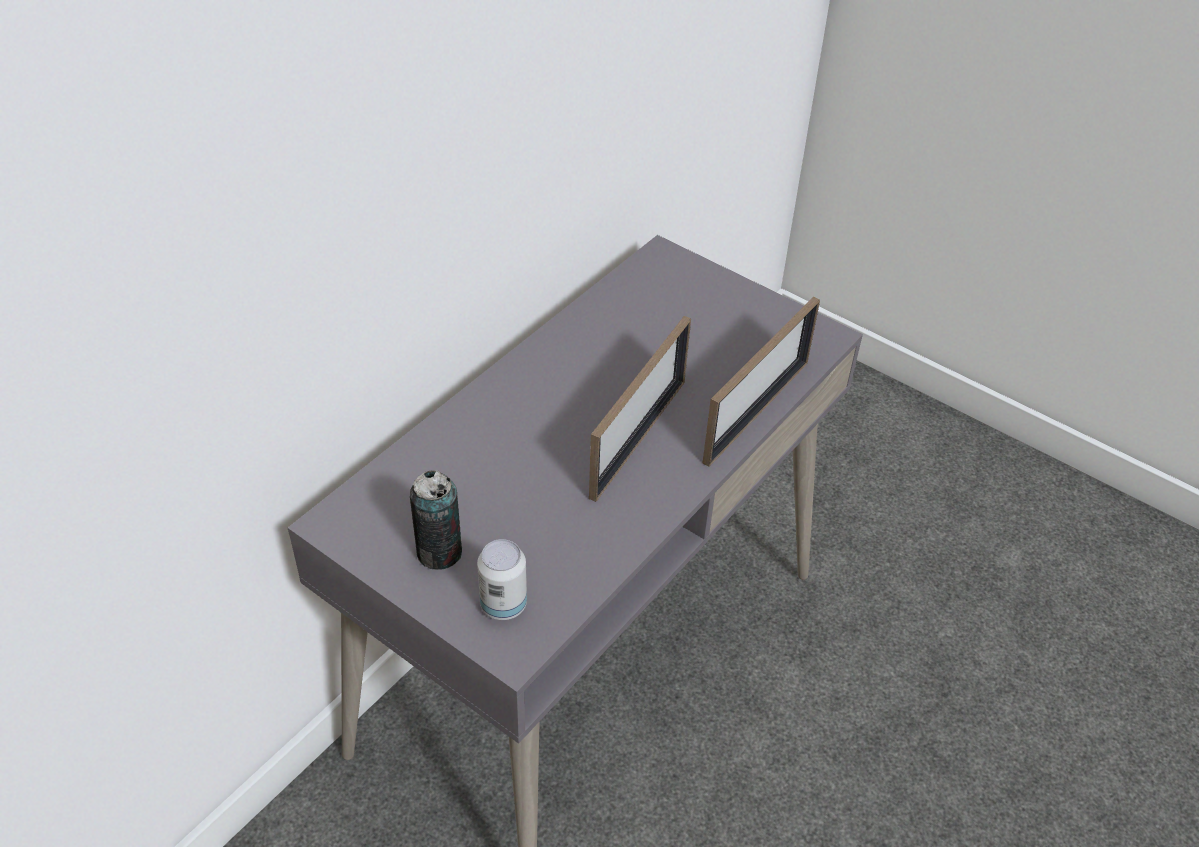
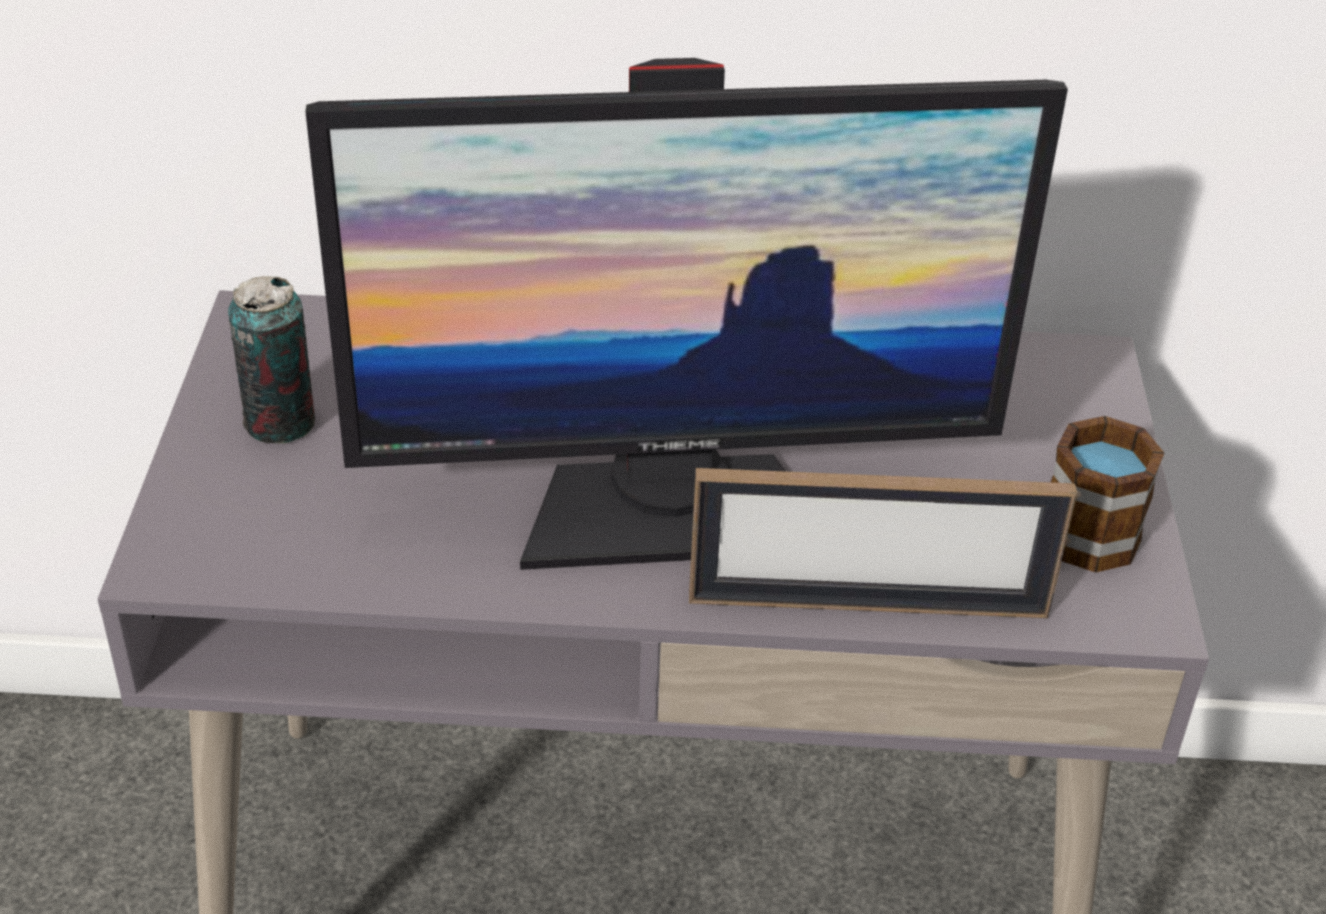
camera: 55 degrees right, 5 degrees down
can [477,539,527,620] -> none
picture frame [589,316,691,502] -> monitor [305,58,1068,570]
none -> mug [1051,416,1165,573]

